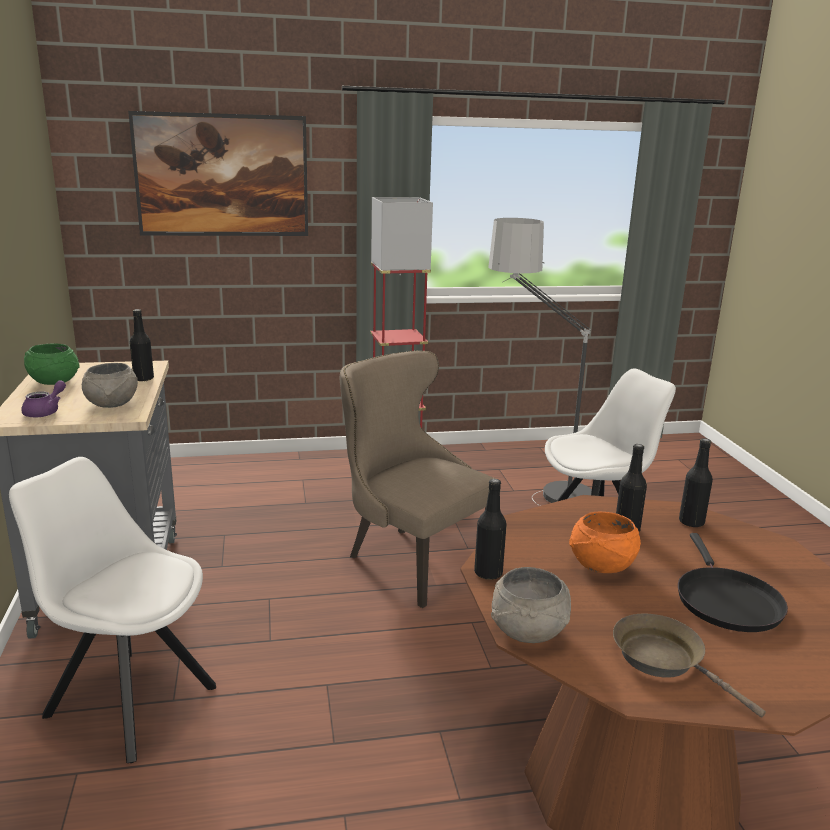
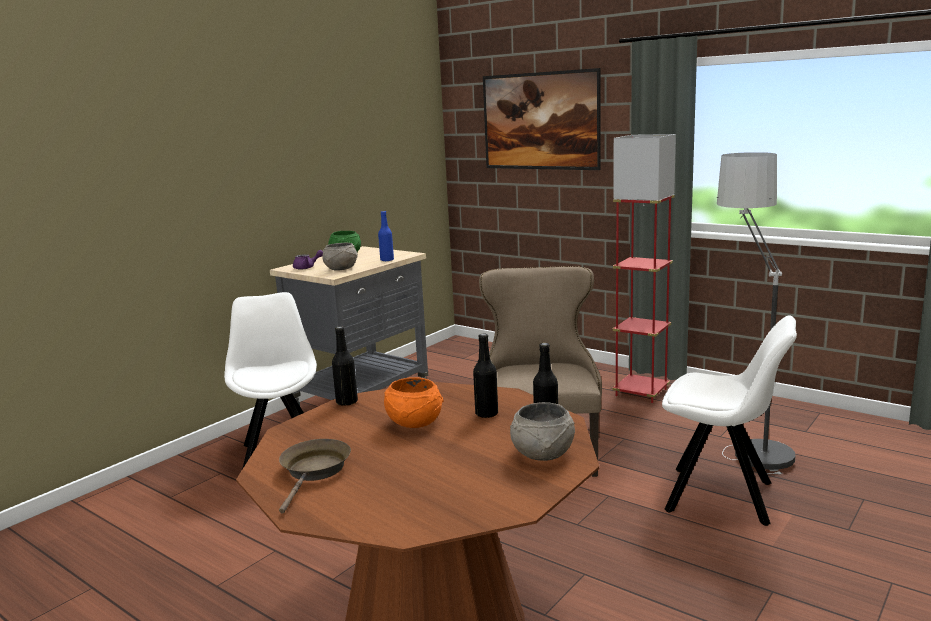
camera: 50 degrees right, 5 degrees down
black bottle [130,309,154,382] -> blue bottle [378,211,394,261]
grey bowl [491,567,571,643] -> grey bowl moved to [510,402,575,461]
black frying pan [678,533,788,632] -> none

